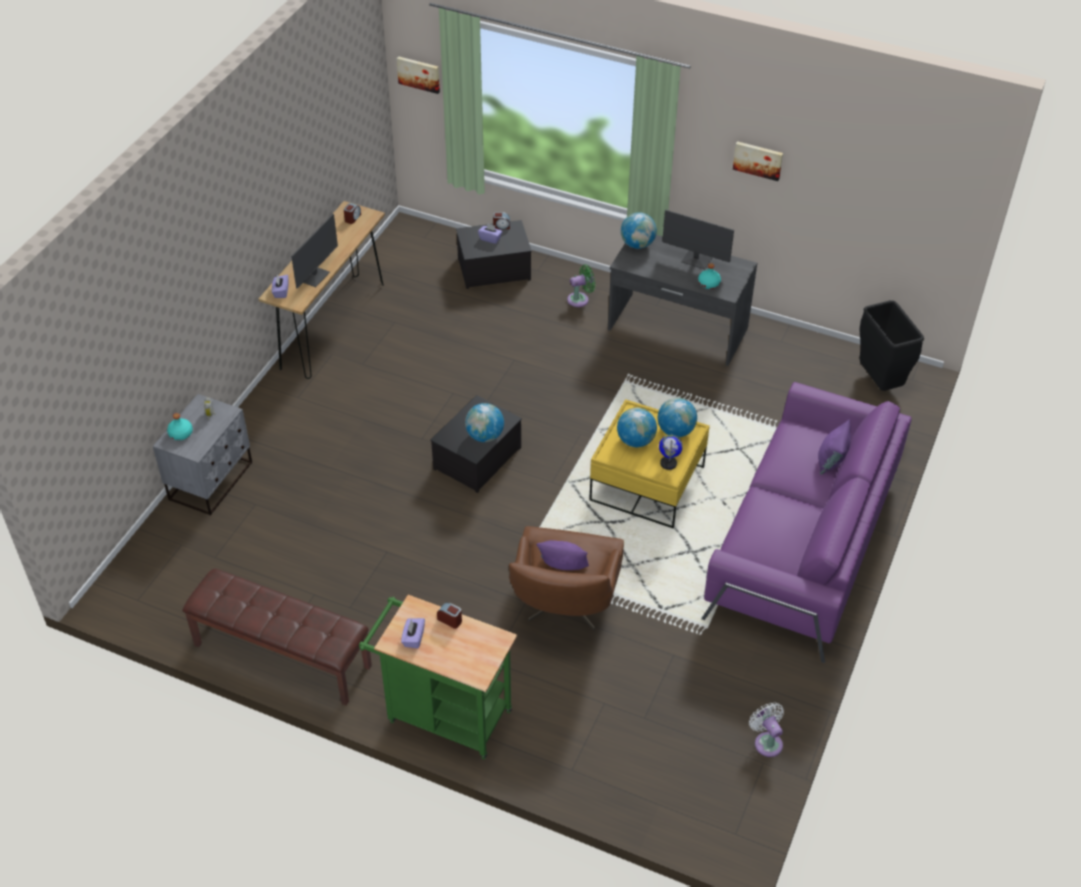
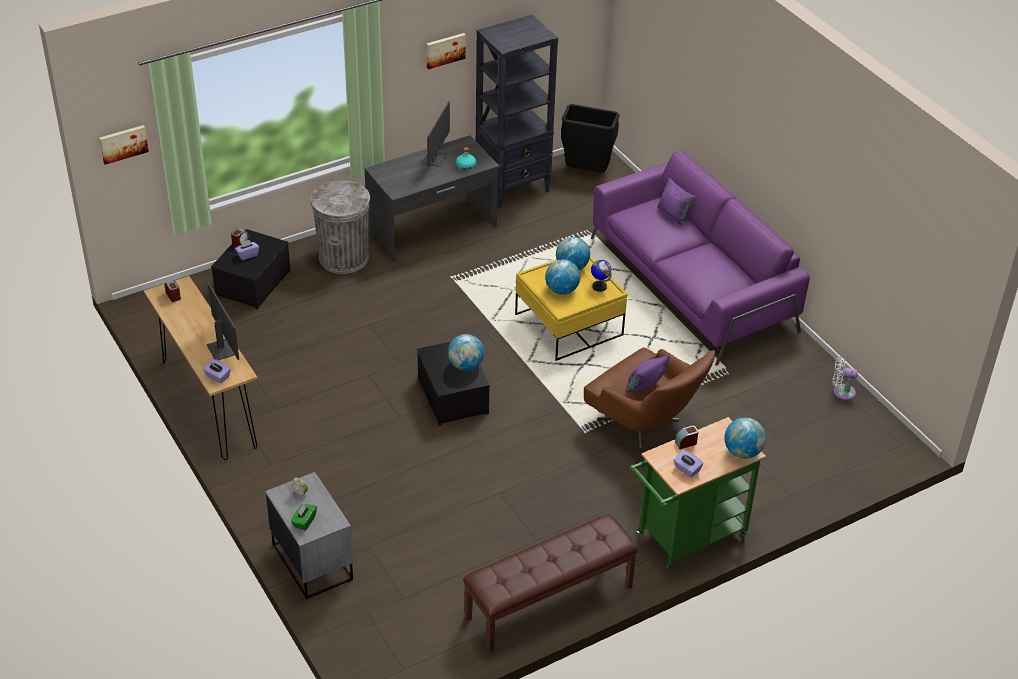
camera: 55 degrees left, 5 degrees down
turquoise bottle [167,413,193,440] -> green tissue box [291,504,317,531]
green fan [567,265,595,307] -> grey trash can [310,181,370,274]
globe [621,212,657,249] -> globe moved to [724,418,766,459]
monitor [662,210,734,269] -> monitor turned 45 degrees counterclockwise [422,101,450,167]
none -> black bookcase [476,15,558,209]

